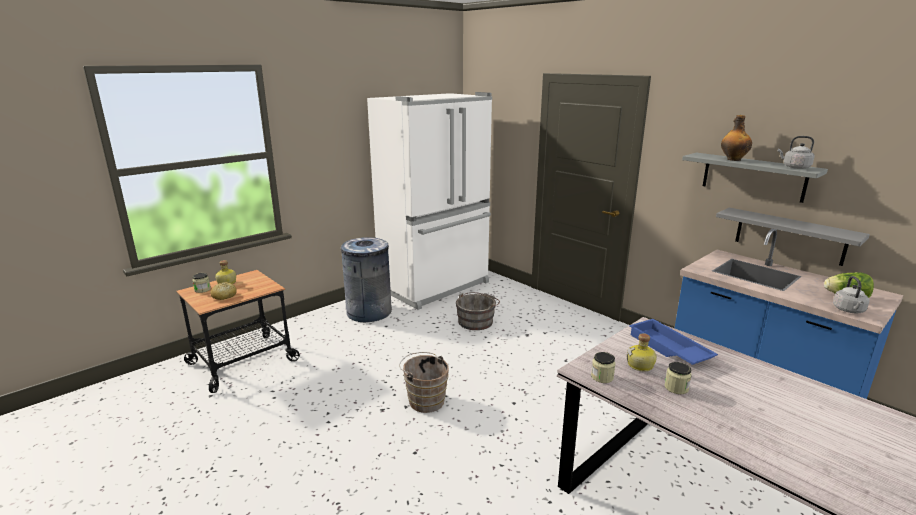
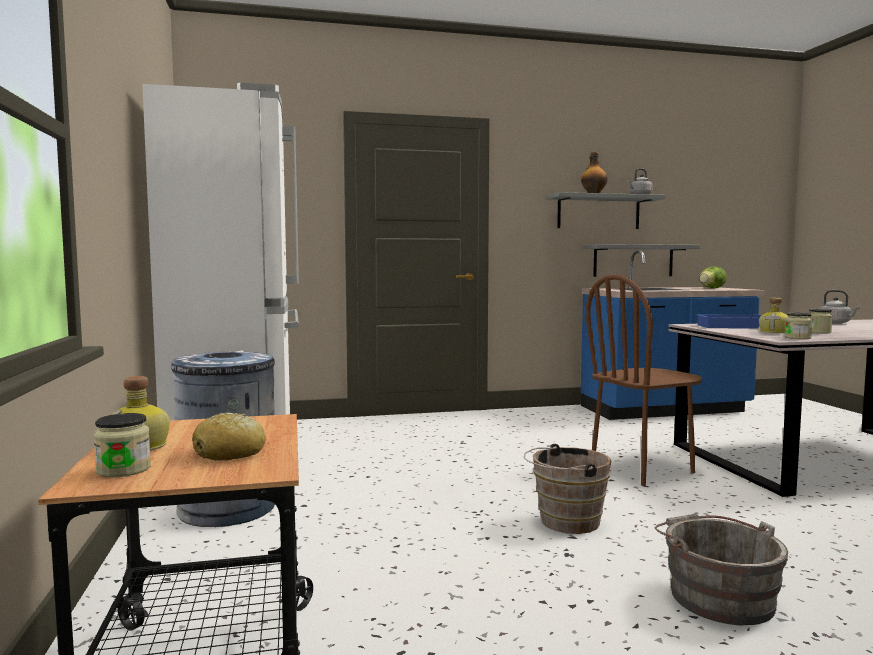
camera: 60 degrees left, 15 degrees down
grey bucket [456,292,500,330] -> grey bucket moved to [655,514,788,626]
grey kettle [833,276,869,313] -> grey kettle moved to [820,290,860,324]
none -> brown chair [585,274,702,486]

